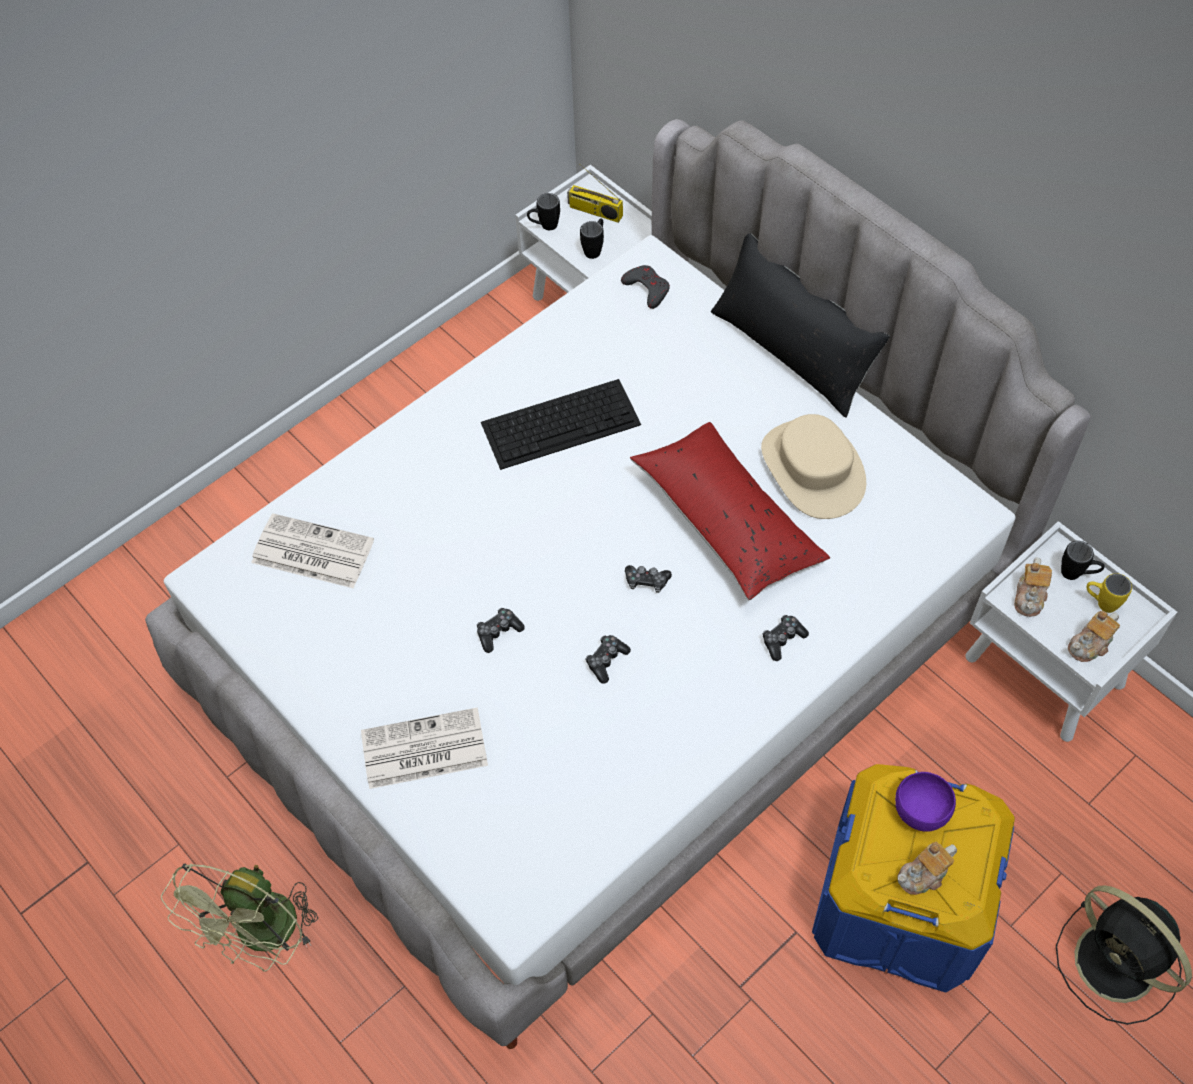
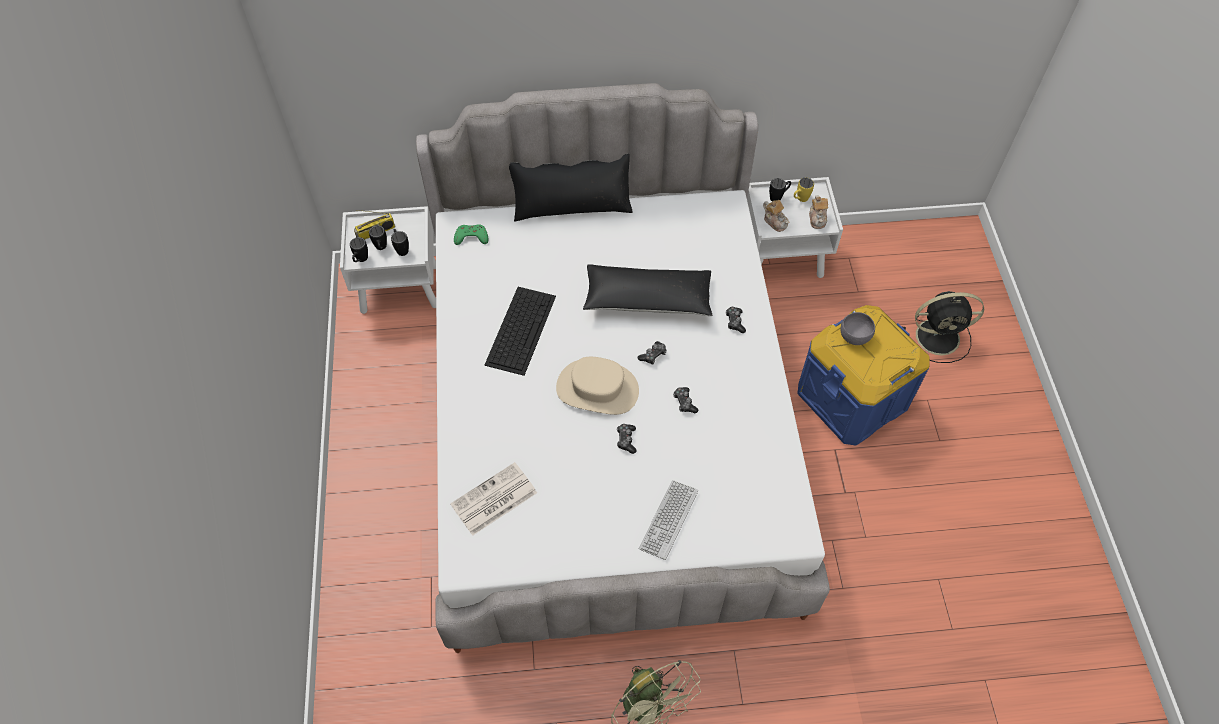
camera: 55 degrees left, 0 degrees up
newspaper [361,707,488,789] -> keyboard [639,480,698,560]
grey game controller [621,265,670,309] -> green game controller [454,224,488,245]
red pillow [630,422,830,600] -> black pillow [583,264,712,316]
beige hat [761,414,866,519] -> beige hat moved to [556,357,639,415]
purple bowl [895,772,956,832] -> grey bowl [840,312,875,345]
teapot [897,842,957,895] -> none
none -> black mug [369,225,387,250]

